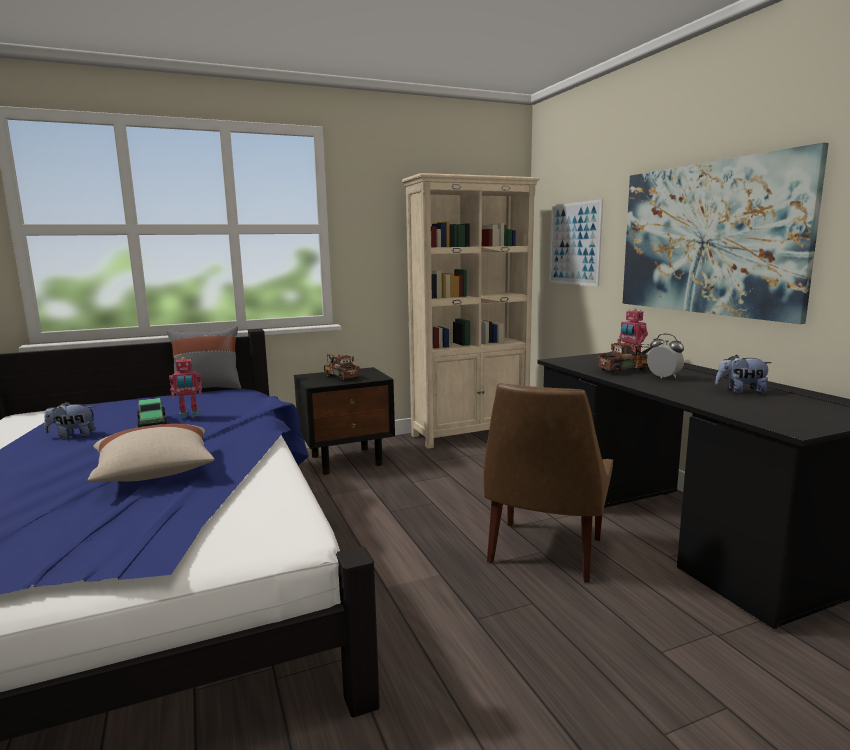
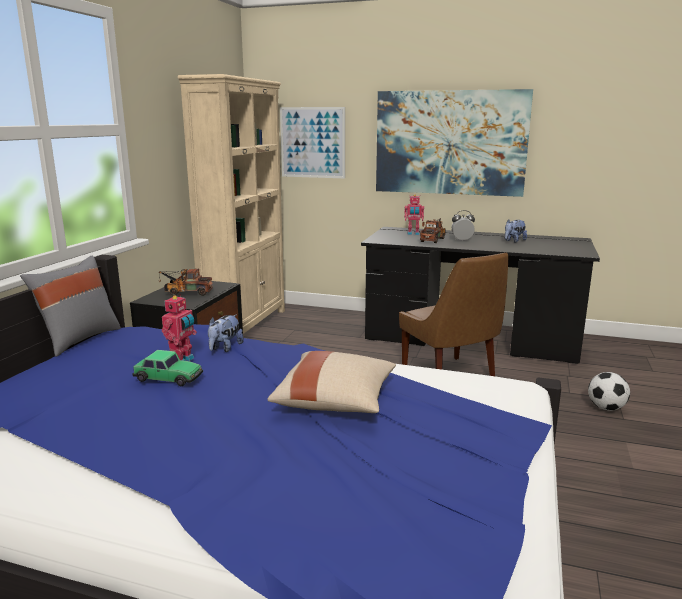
camera: 50 degrees left, 5 degrees up
plush toy [44,401,95,439] -> plush toy moved to [208,314,244,352]
none -> football [588,372,630,411]

